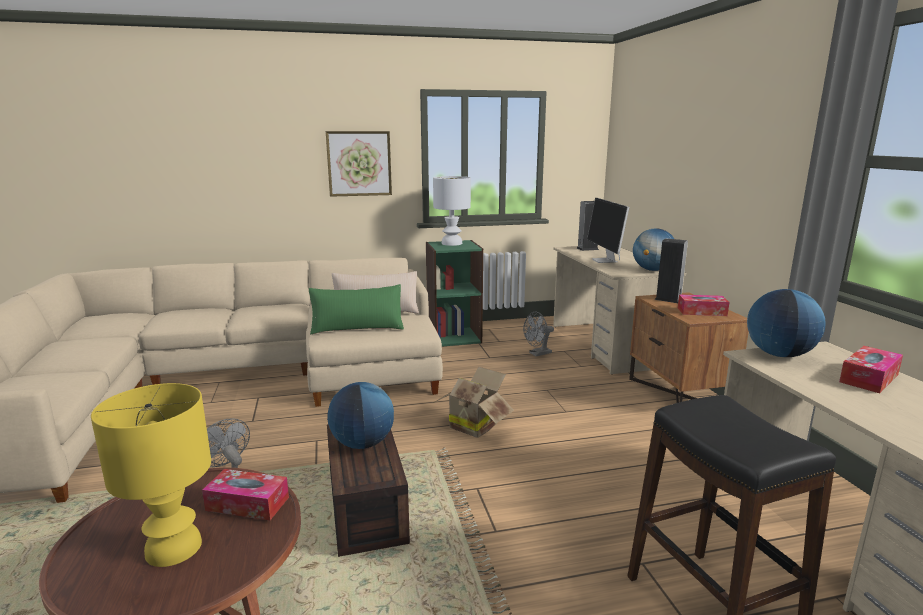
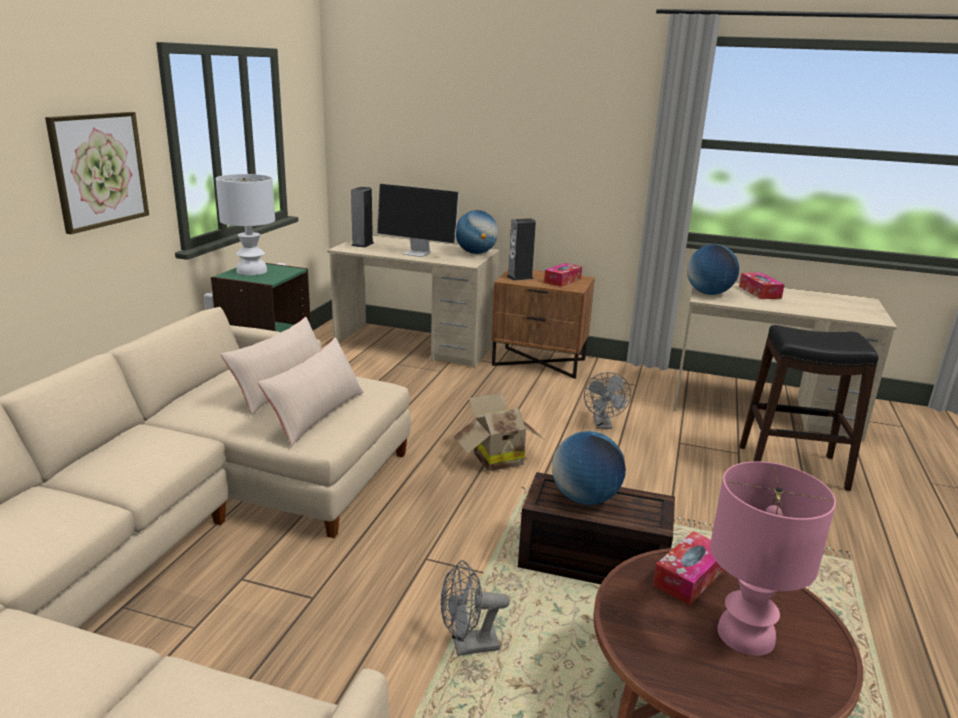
camera: 60 degrees left, 5 degrees up
yellow table lamp [91,383,211,567] -> pink table lamp [710,461,836,656]
green pillow [309,284,404,334] -> beige pillow [258,337,363,446]
grey fan [523,312,554,356] -> grey fan moved to [584,372,631,429]

